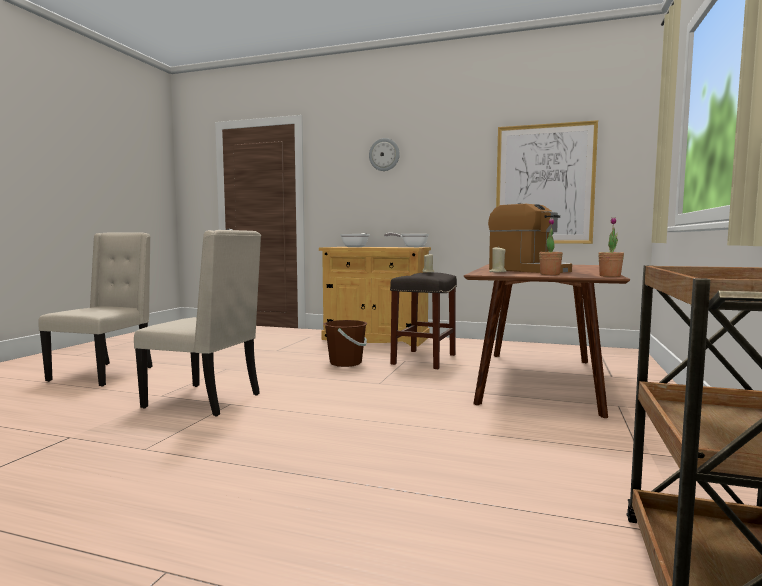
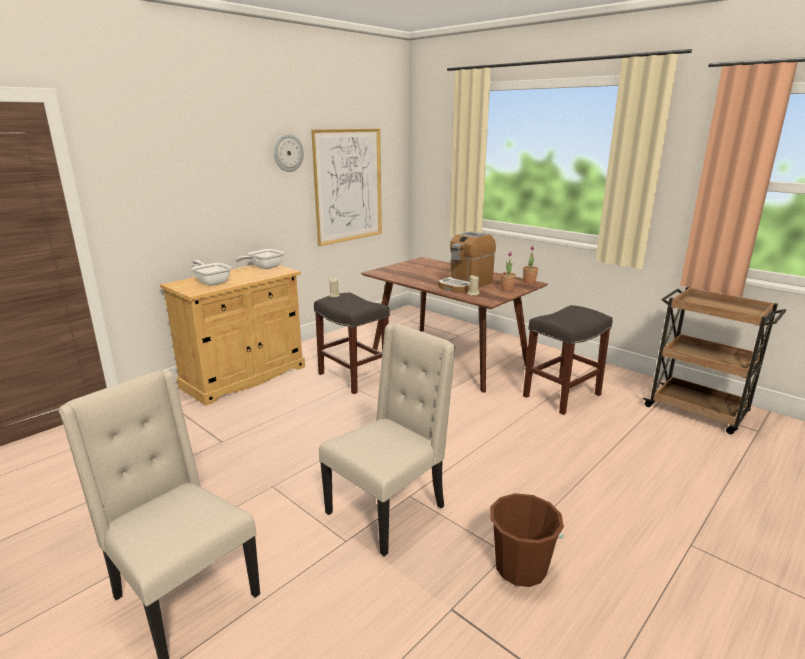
camera: 65 degrees left, 15 degrees up
brown bucket [323,320,368,367] -> brown bucket moved to [490,493,564,587]
wall clock [369,138,400,171] -> wall clock moved to [274,134,304,172]
coffee machine [488,203,572,273] -> coffee machine turned 150 degrees clockwise [438,231,496,293]
none -> grey stool [523,305,613,415]

